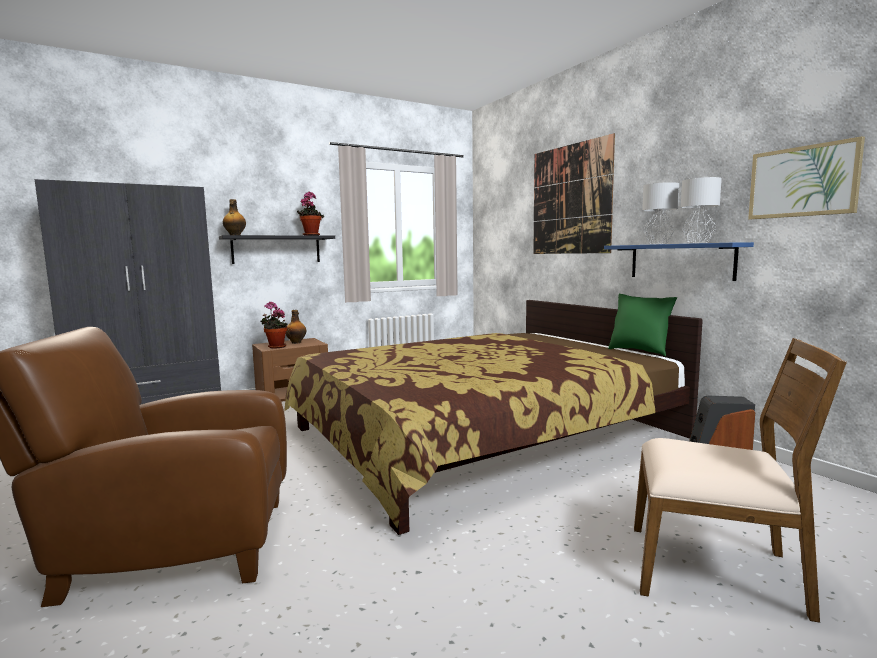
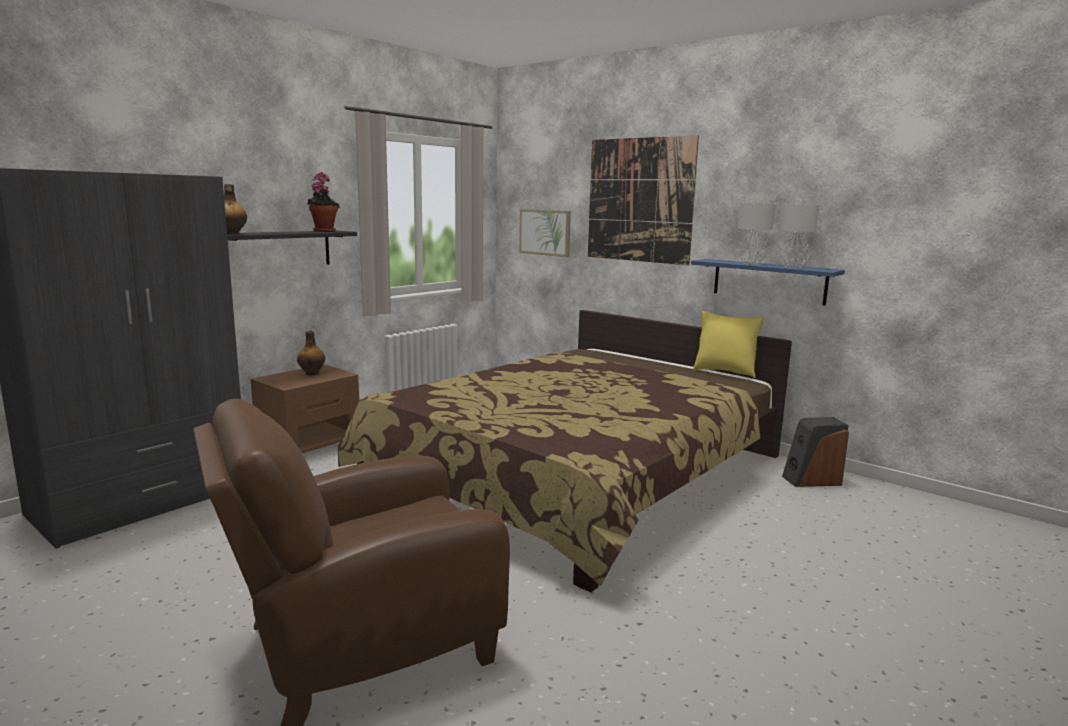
camera: 20 degrees left, 5 degrees up
potted plant [261,302,287,348] -> none
green pillow [608,294,677,356] -> yellow pillow [693,311,765,378]
brown chair [634,338,847,623] -> none
picture [748,136,865,219] -> picture moved to [519,209,571,257]

